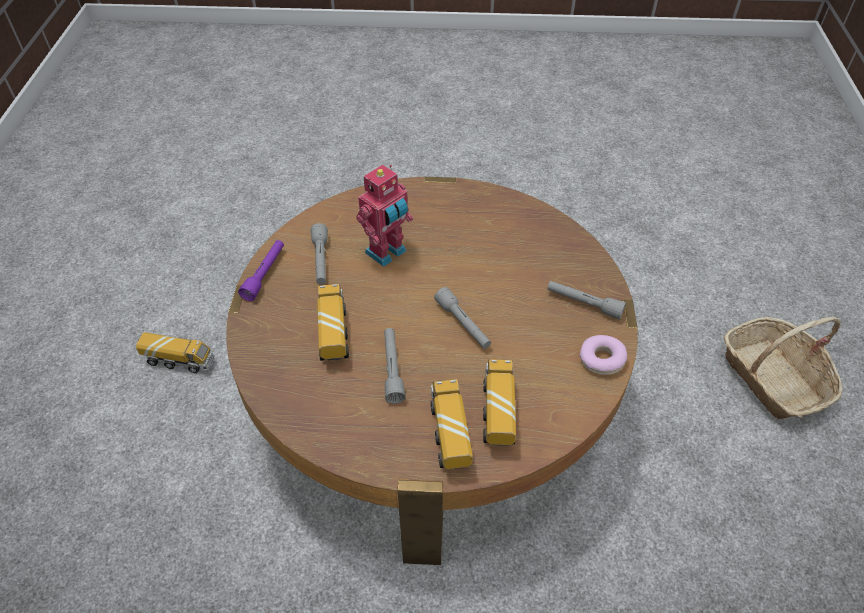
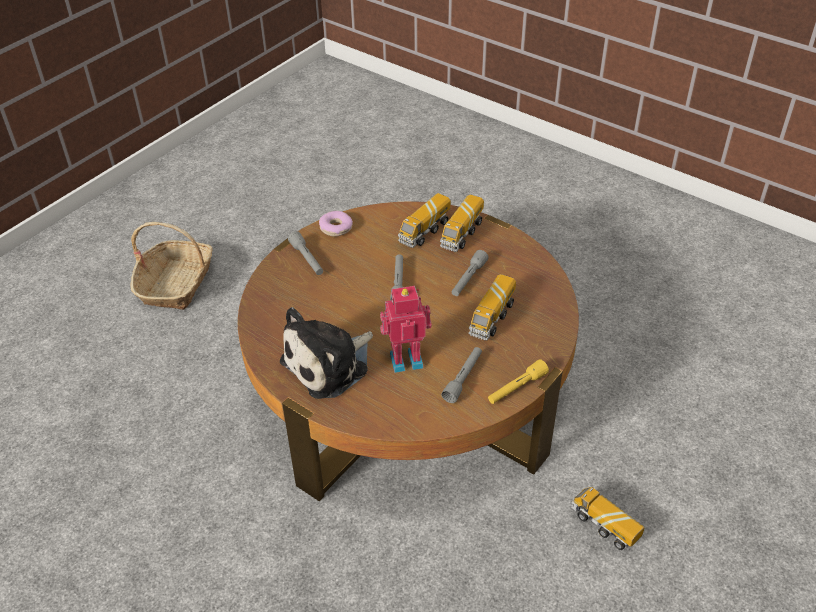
camera: 145 degrees left, 5 degrees down
purple flashlight [238,240,284,301] -> yellow flashlight [488,359,549,404]
none -> plush toy [280,307,373,399]

